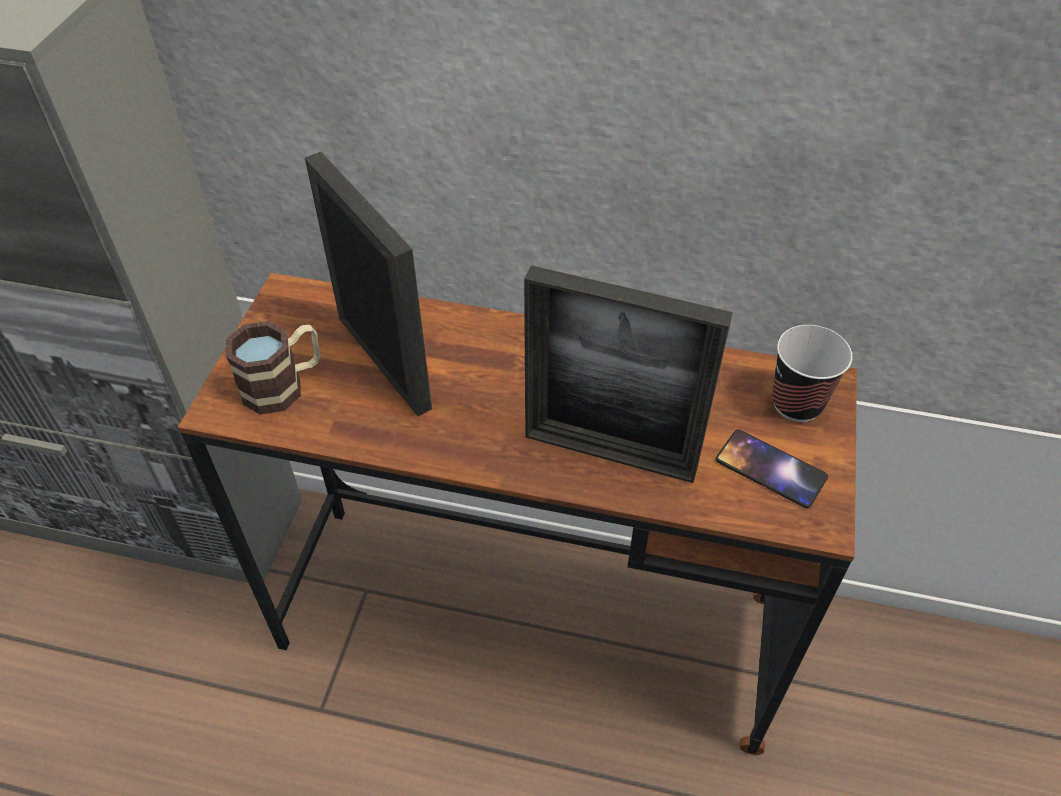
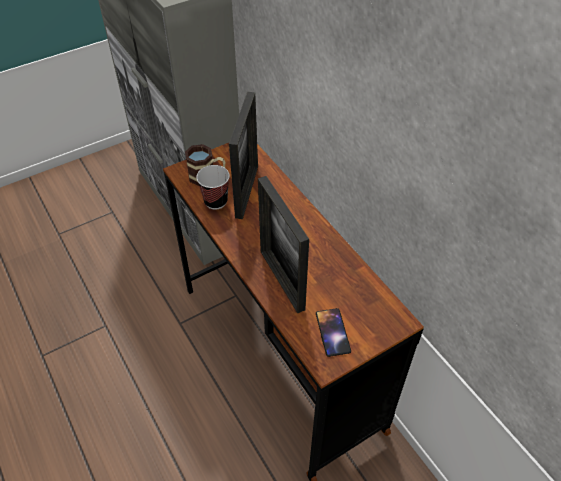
camera: 45 degrees right, 0 degrees up
cup [772,325,852,422] -> cup moved to [196,165,230,209]

